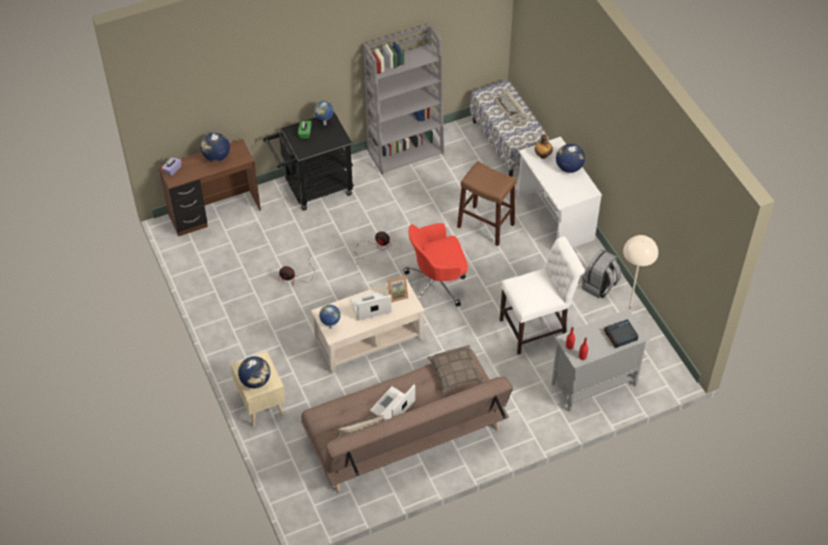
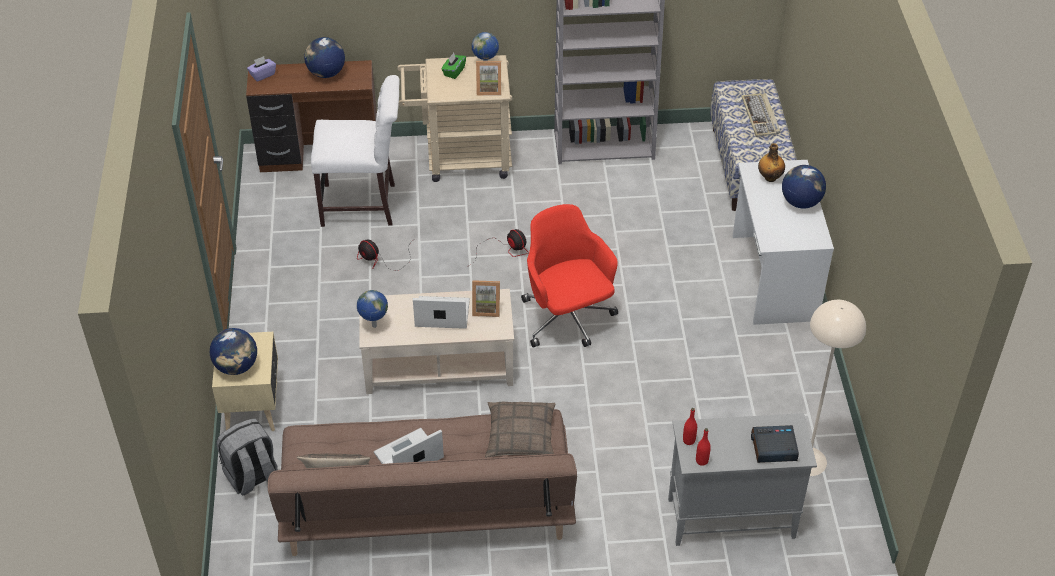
camera: 20 degrees right, 5 degrees down
black cart [263,112,354,211] -> beige cart [398,55,512,182]
red office chair [404,223,468,307] -> red office chair turned 60 degrees clockwise [521,204,618,348]
brown stool [457,161,517,246] -> none
white chair [500,237,585,355] -> white chair moved to [311,75,400,227]
grey backpack [582,249,621,298] -> grey backpack moved to [217,419,278,495]
none -> picture frame [476,61,501,96]

